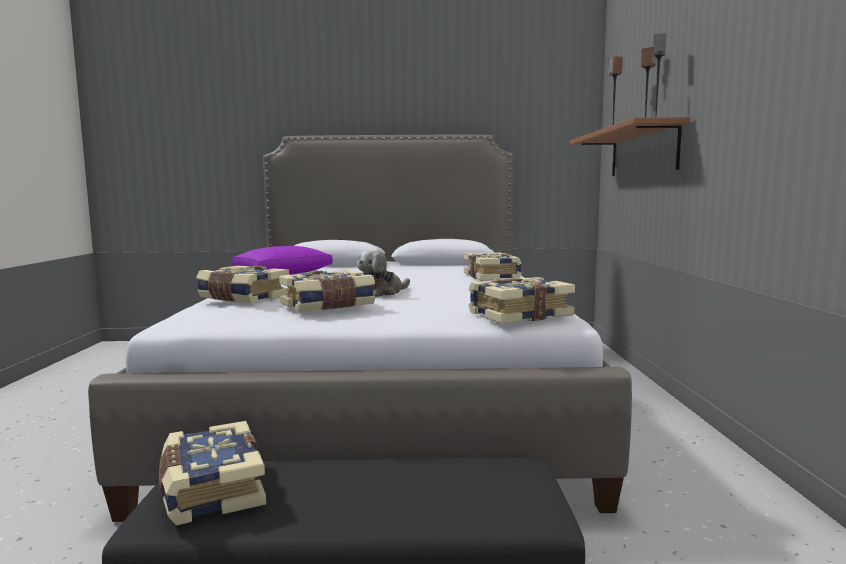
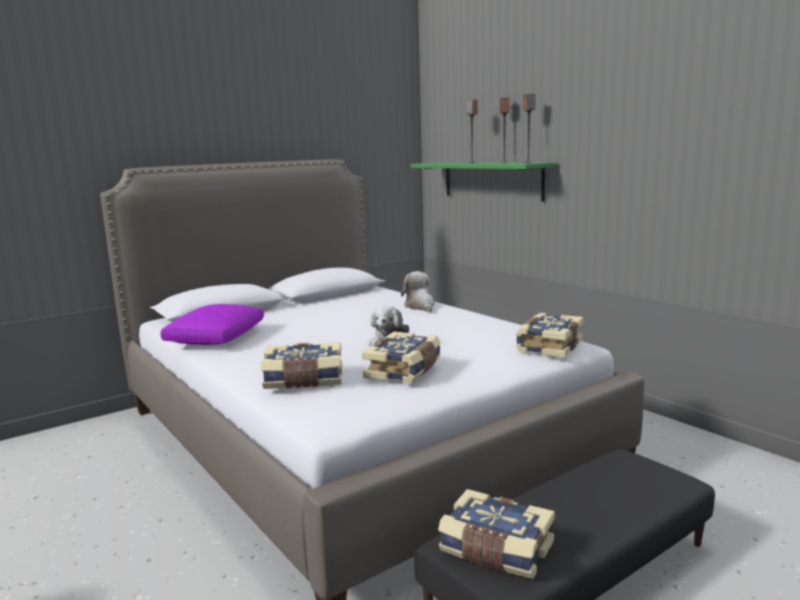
camera: 35 degrees left, 5 degrees up
book [464,252,522,280] -> plush toy [401,271,435,312]
brown shelf [570,117,691,176] -> green shelf [411,162,557,202]

